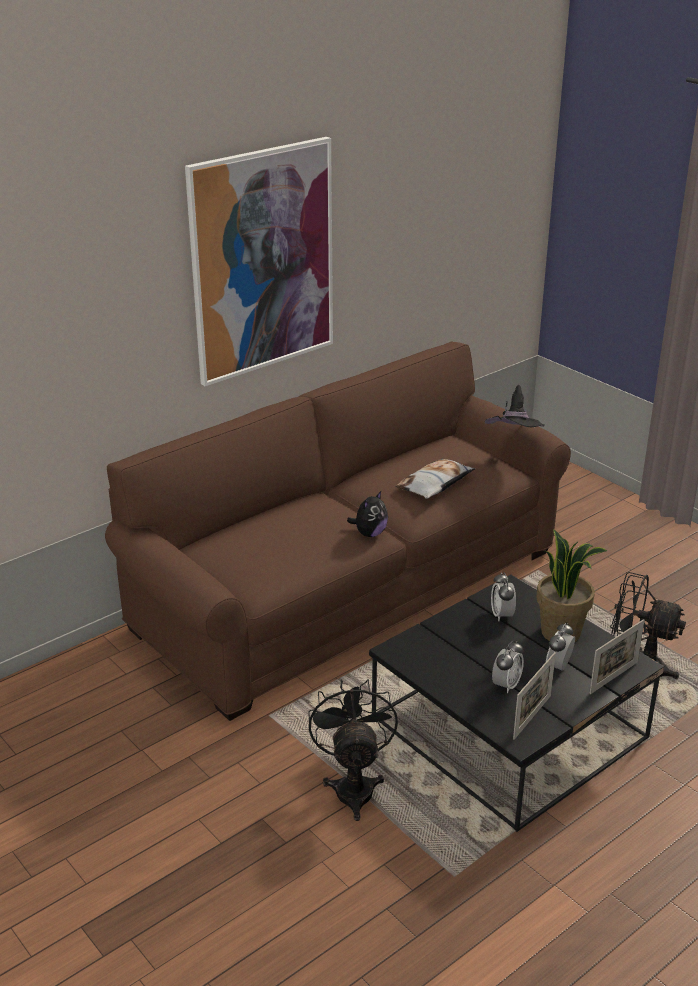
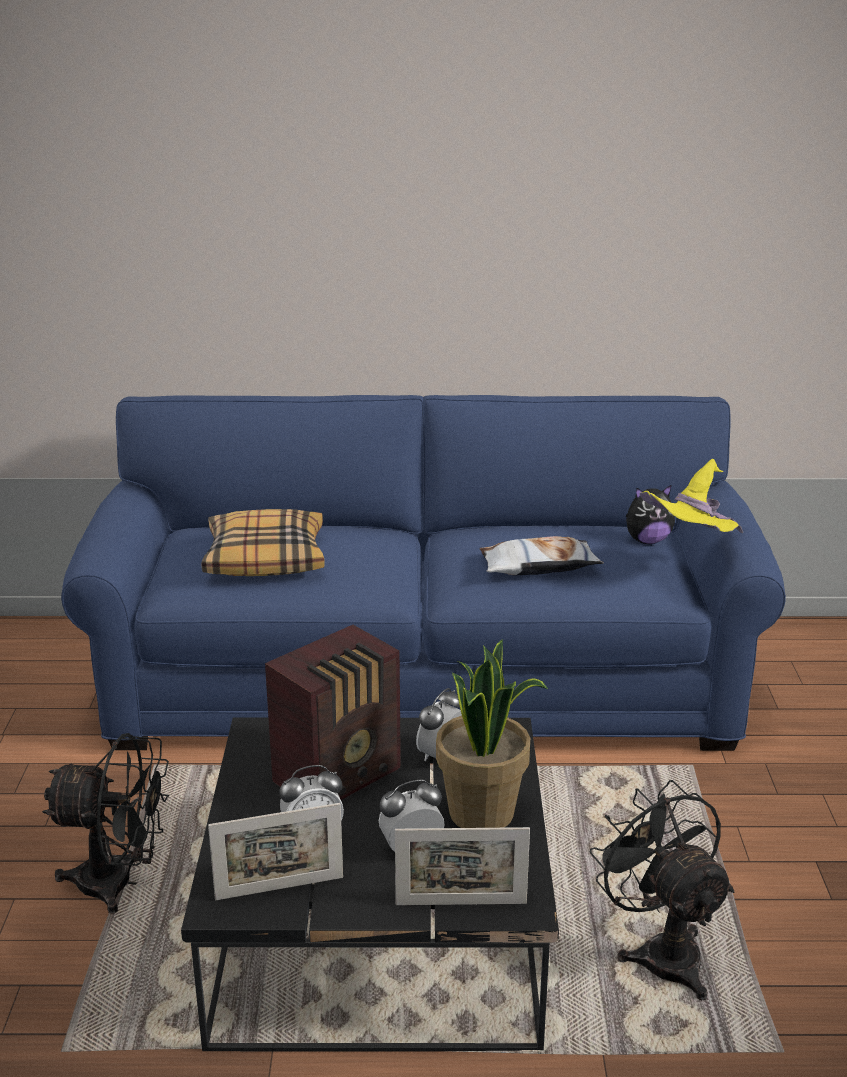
camera: 40 degrees right, 5 degrees down
brown sofa [105,342,571,721] -> blue sofa [61,395,786,751]
picture [185,137,333,386] -> none
black fan [308,679,398,821] -> black fan turned 60 degrees clockwise [42,733,169,914]
plush toy [347,491,388,537] -> plush toy moved to [626,484,675,544]
black hat [485,385,545,427] -> yellow hat [640,459,743,533]
none -> pillow [202,509,325,576]
none -> radio [265,625,401,800]

